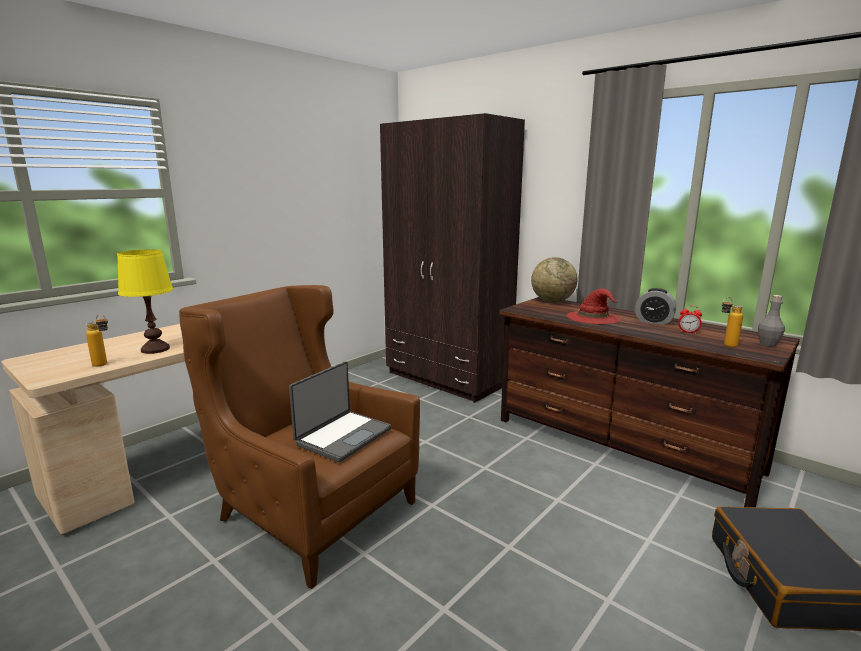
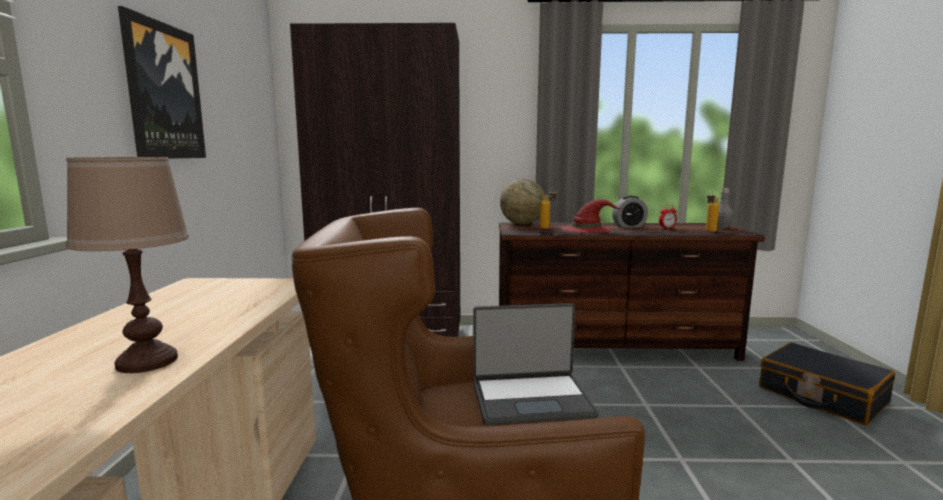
camera: 40 degrees left, 5 degrees down
bottle [86,314,108,367] -> bottle moved to [540,188,557,229]
yellow table lamp [117,249,173,354] -> brown table lamp [66,157,189,373]
laptop [289,361,392,462] -> laptop turned 90 degrees clockwise [473,303,599,425]
none -> picture [118,6,206,159]

